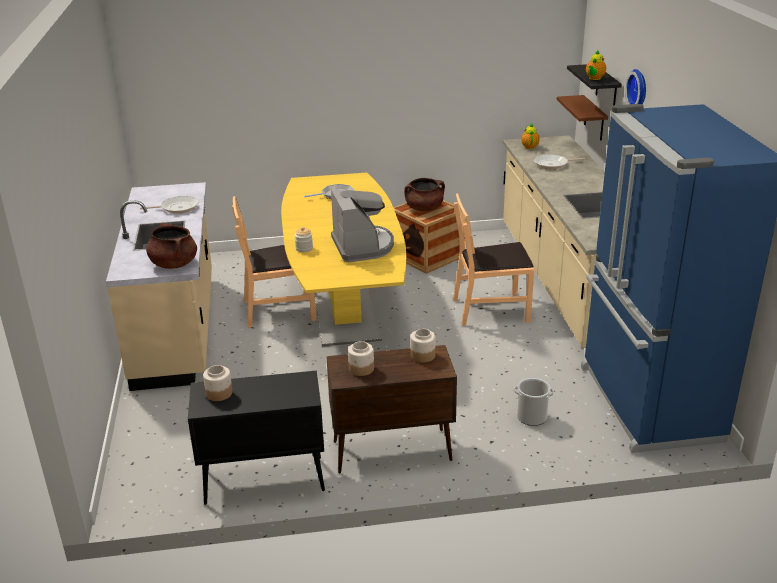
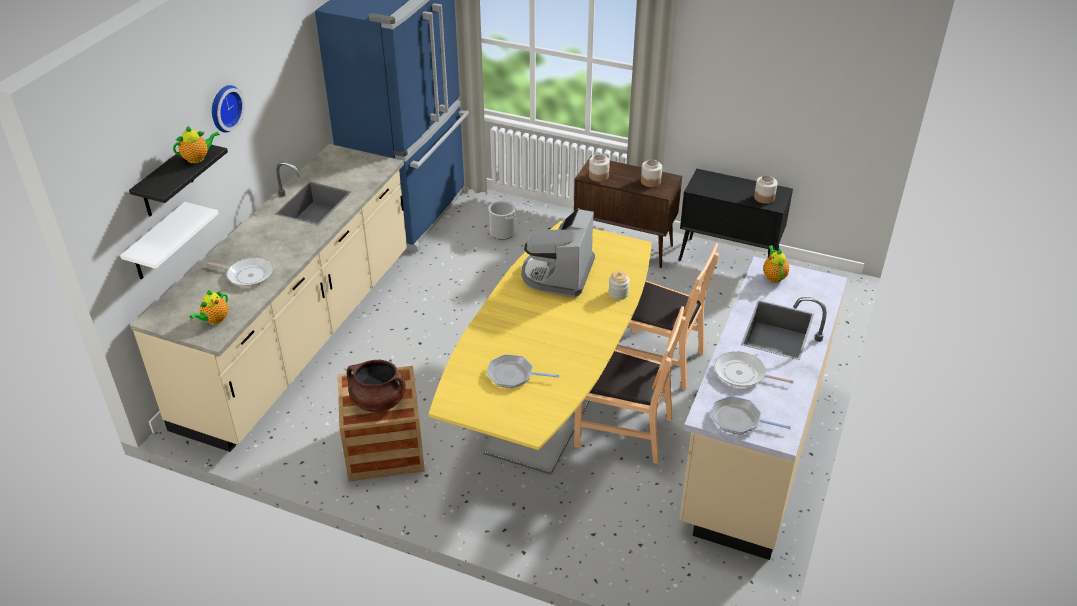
camera: 150 degrees left, 10 degrees up
brown cooking pot [146,223,197,269] -> teapot [763,245,789,283]
brown chair [453,193,534,326] -> brown chair moved to [615,243,719,390]
brown shelf [557,95,608,141] -> white shelf [120,202,219,279]
none -> frying pan [711,396,791,435]

